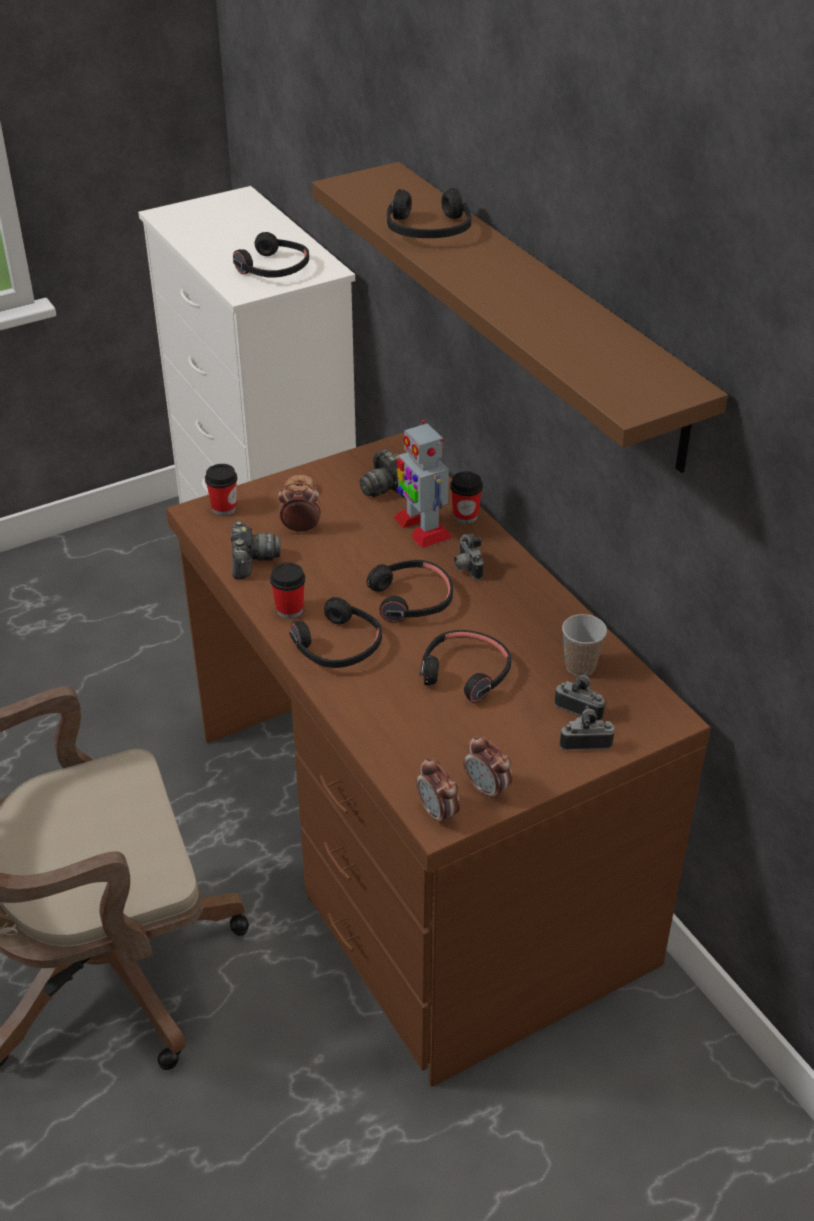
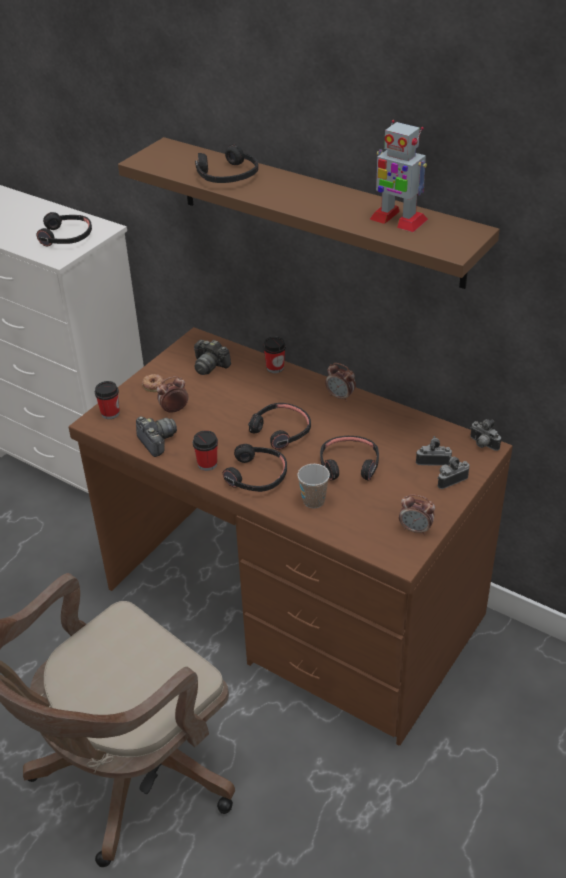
camera: 25 degrees left, 0 degrees up
toy robot [394,420,453,548] -> toy robot moved to [370,120,428,232]
alarm clock [417,757,460,826] -> alarm clock moved to [325,363,356,402]
camera [454,533,484,580] -> camera moved to [470,419,501,451]
cup [562,614,607,676] -> cup moved to [297,464,330,508]

